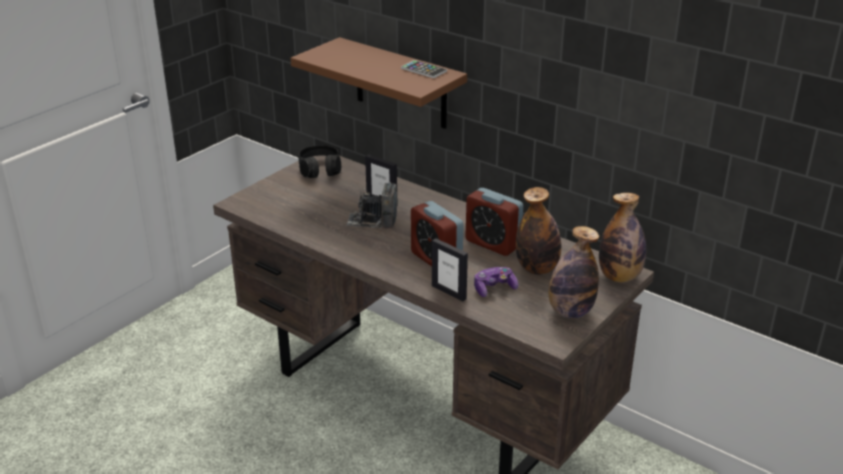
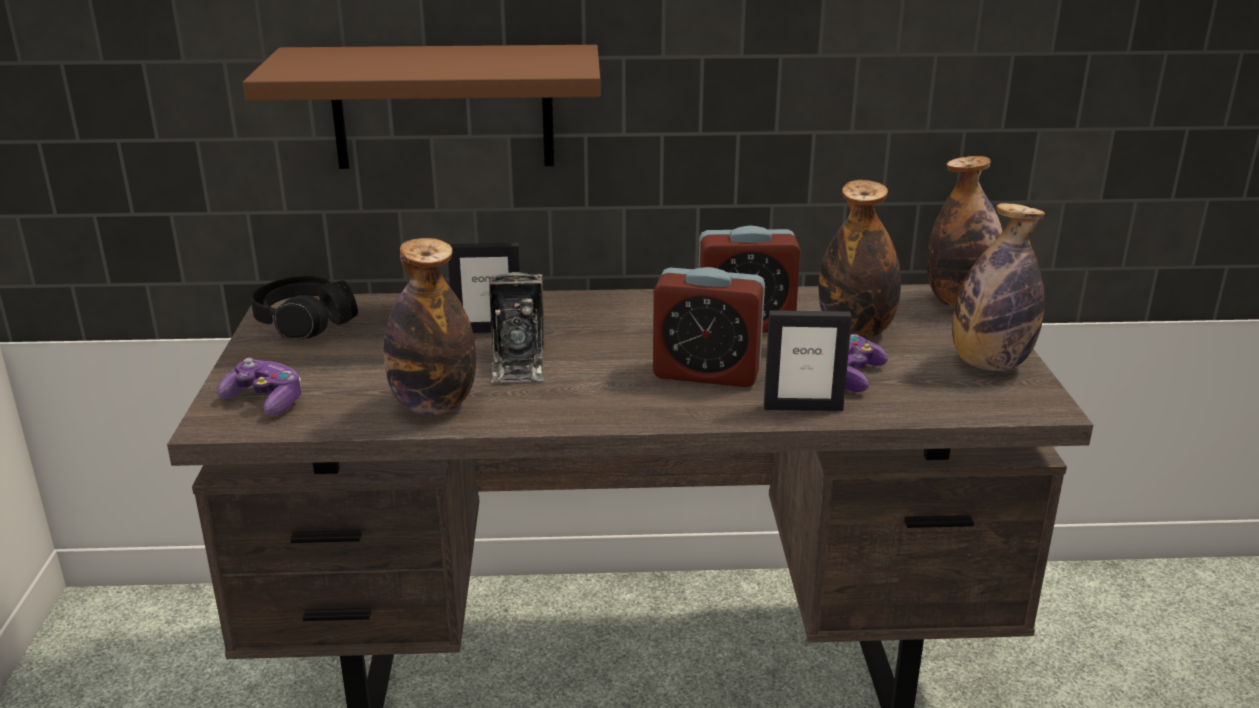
camera: 40 degrees left, 5 degrees down
camera [347,182,397,229] -> camera turned 60 degrees counterclockwise [489,272,544,383]
phone [401,60,447,78] -> none
none -> game controller [217,358,301,416]
none -> bottle [383,238,476,415]

